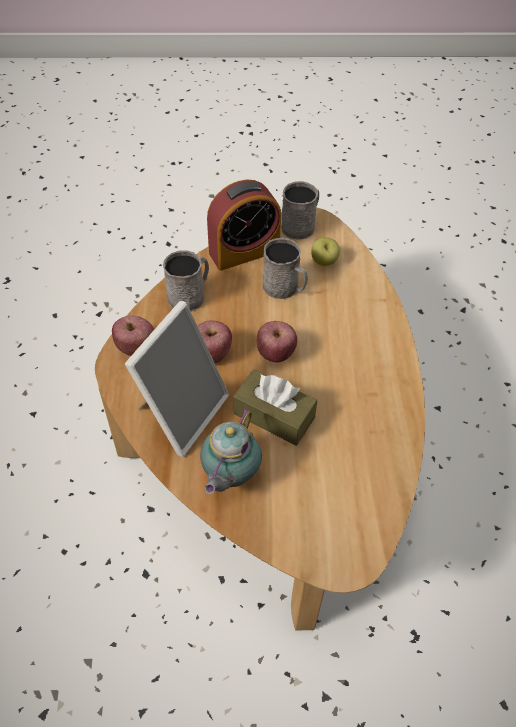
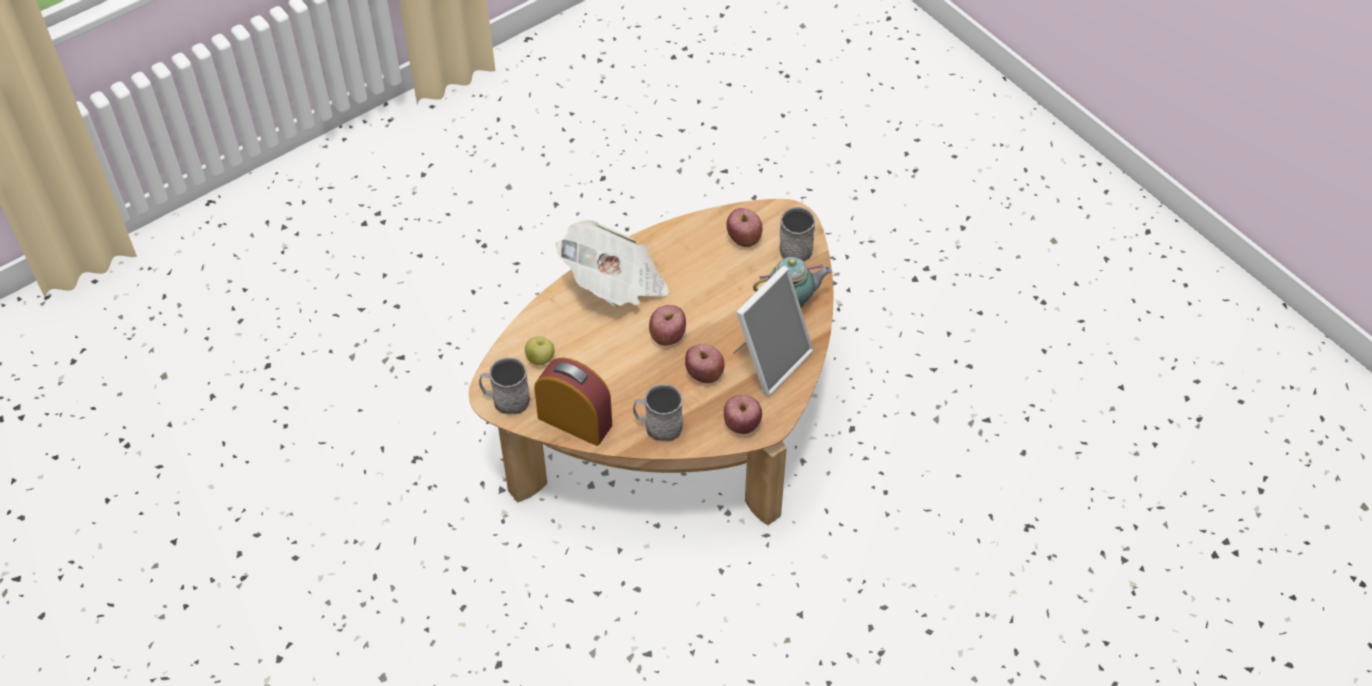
camera: 125 degrees left, 0 degrees up
picture frame [125,301,229,457] -> picture frame turned 135 degrees clockwise [733,266,814,396]
brown tissue box [233,370,317,446] -> none
grey mug [263,238,308,299] -> grey mug moved to [779,207,815,262]
none -> newspaper [556,220,669,306]
none -> apple [726,208,762,247]

